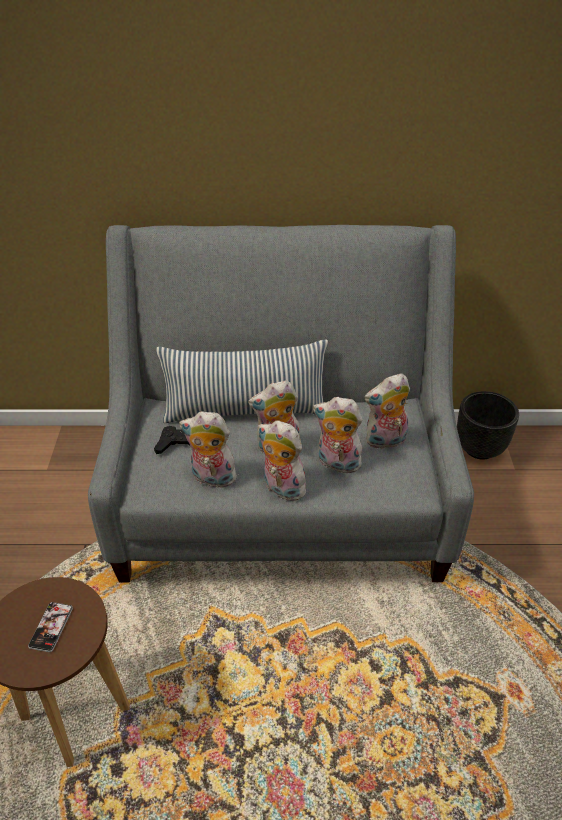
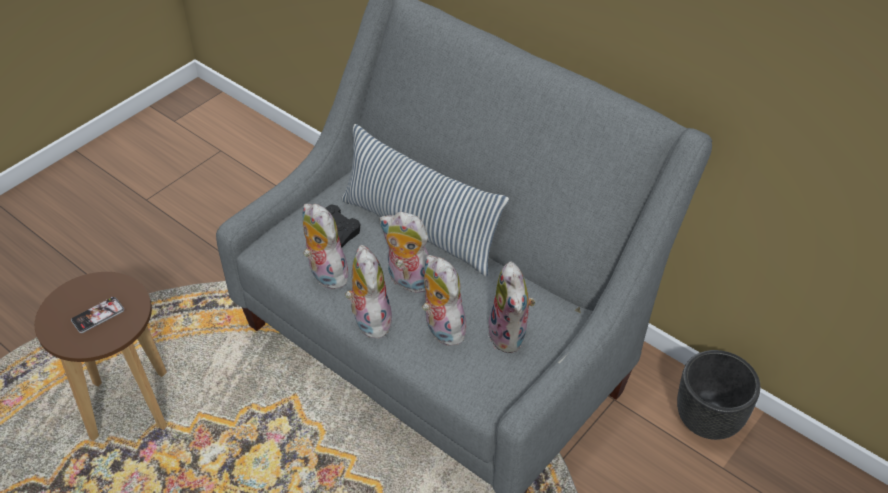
camera: 40 degrees right, 5 degrees up
plush toy [364,373,410,449] -> plush toy turned 120 degrees counterclockwise [488,261,536,353]

